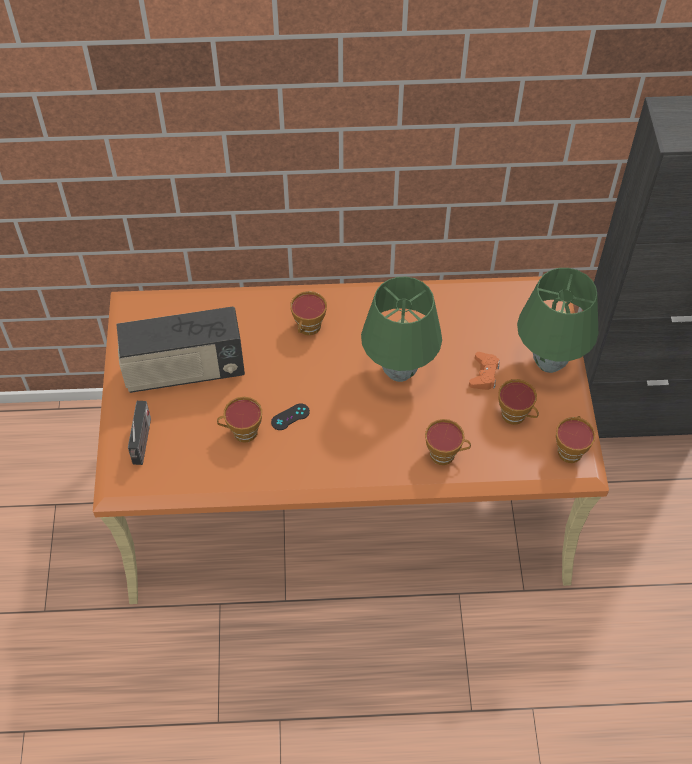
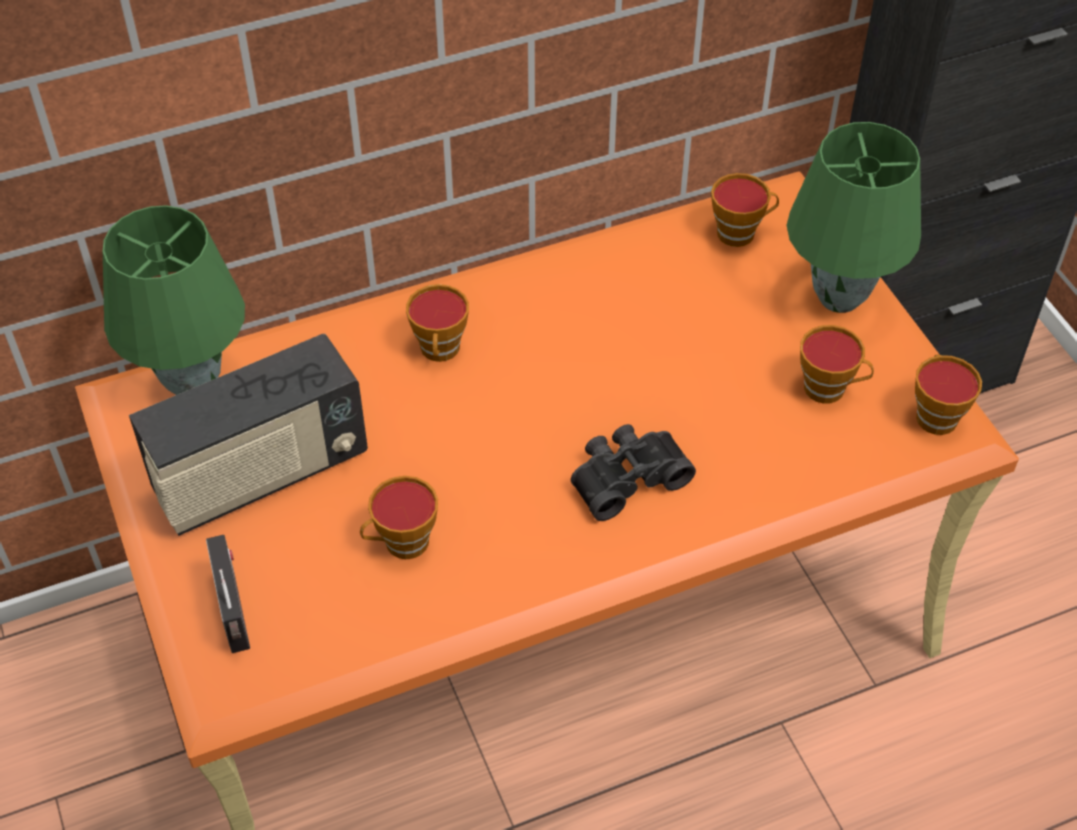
camera: 20 degrees left, 5 degrees down
black game controller [271,403,310,430] -> none
green table lamp [361,276,442,382] -> green table lamp moved to [103,205,245,395]
cup [425,419,471,465] -> cup moved to [711,173,779,247]
orange game controller [469,352,500,390] -> none
none -> black binoculars [571,424,696,521]

